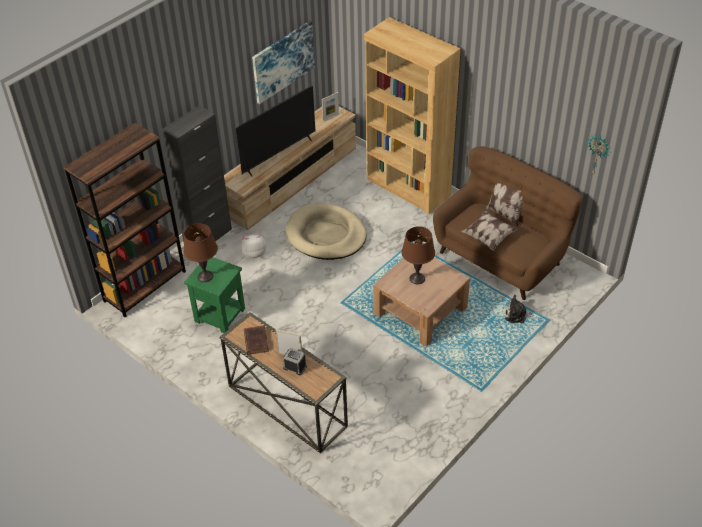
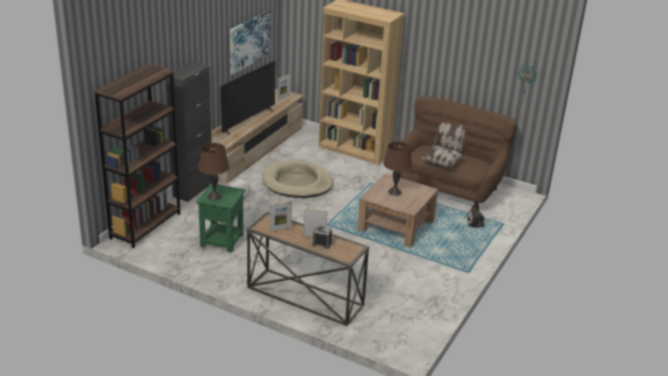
camera: 15 degrees left, 15 degrees down
brown book [244,326,269,355] -> picture frame [270,201,292,232]

